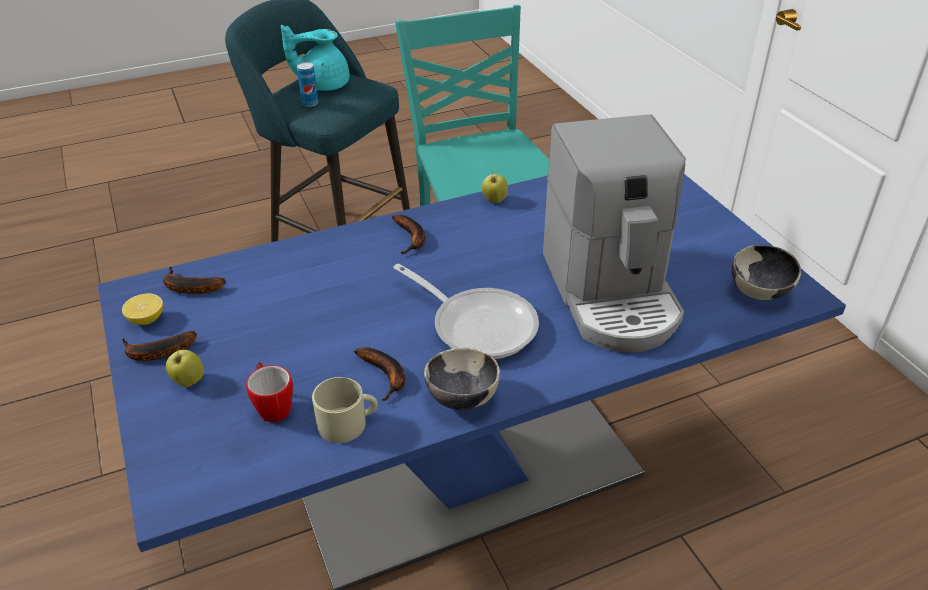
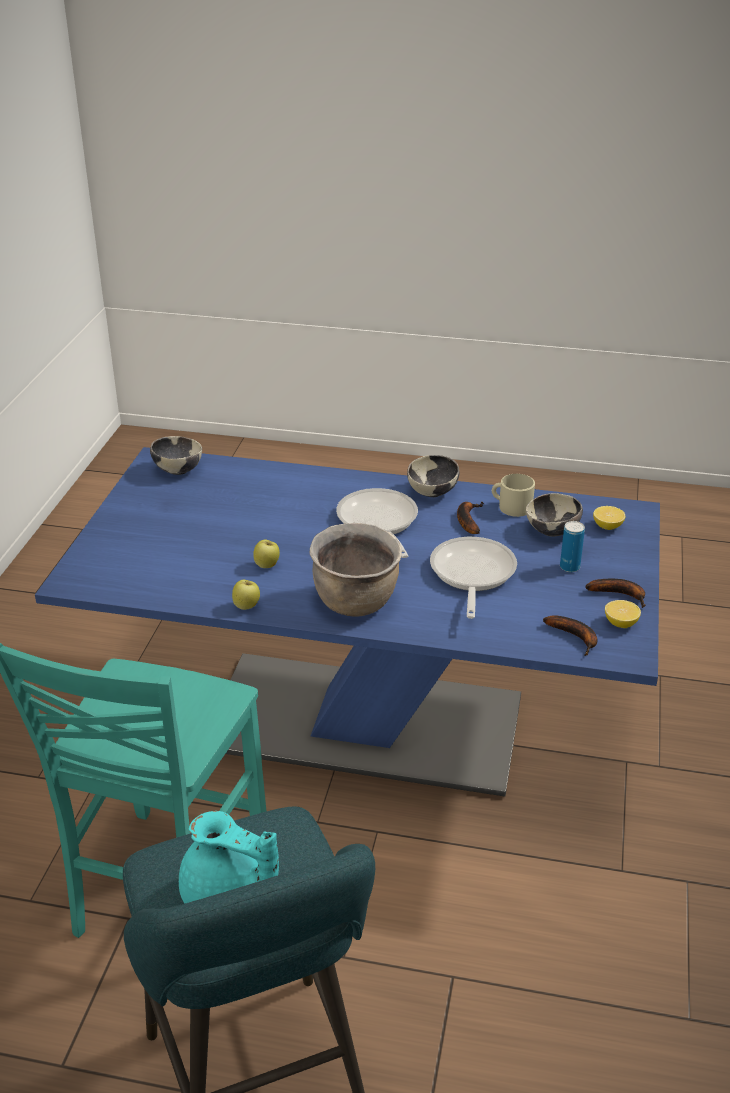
camera: 145 degrees left, 5 degrees down
apple [166,348,204,387] -> apple moved to [253,539,280,568]
mug [246,362,293,422] -> bowl [526,493,583,536]
can [297,62,318,107] -> can moved to [560,521,585,572]
banana [392,215,425,254] -> brown cooking pot [310,523,402,617]
coffee machine [543,114,686,353] -> none
none -> frying pan [430,537,517,619]
none -> lemon [593,506,625,530]

